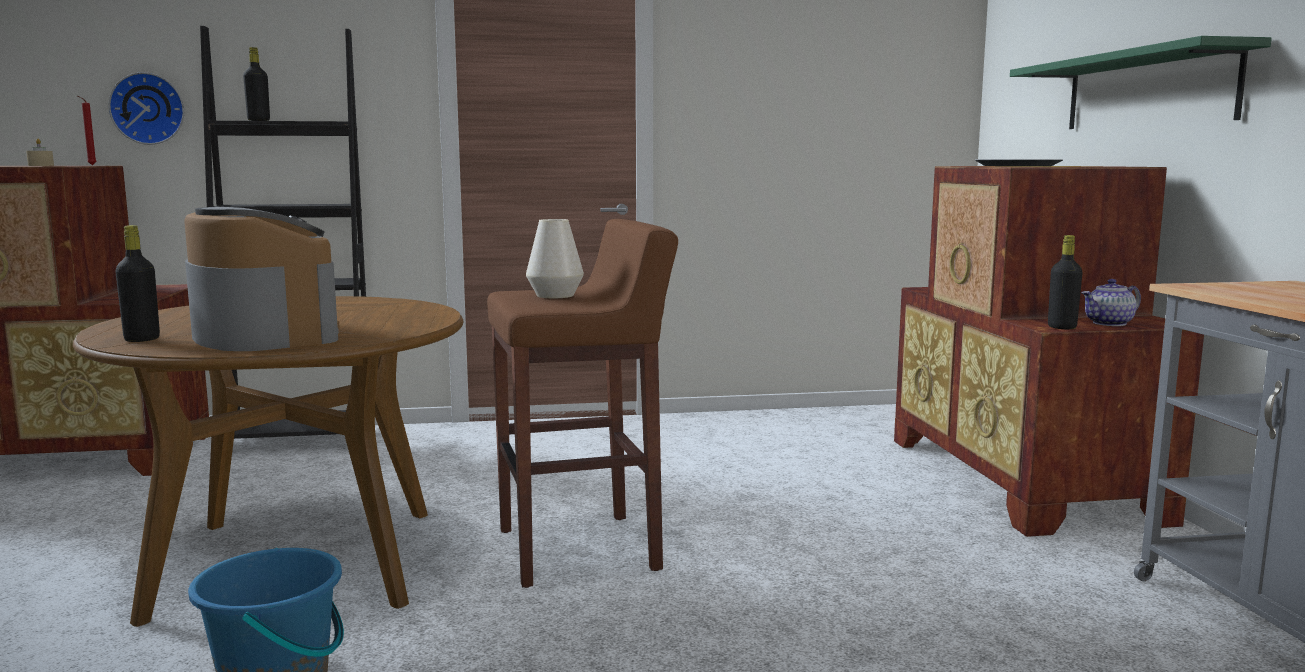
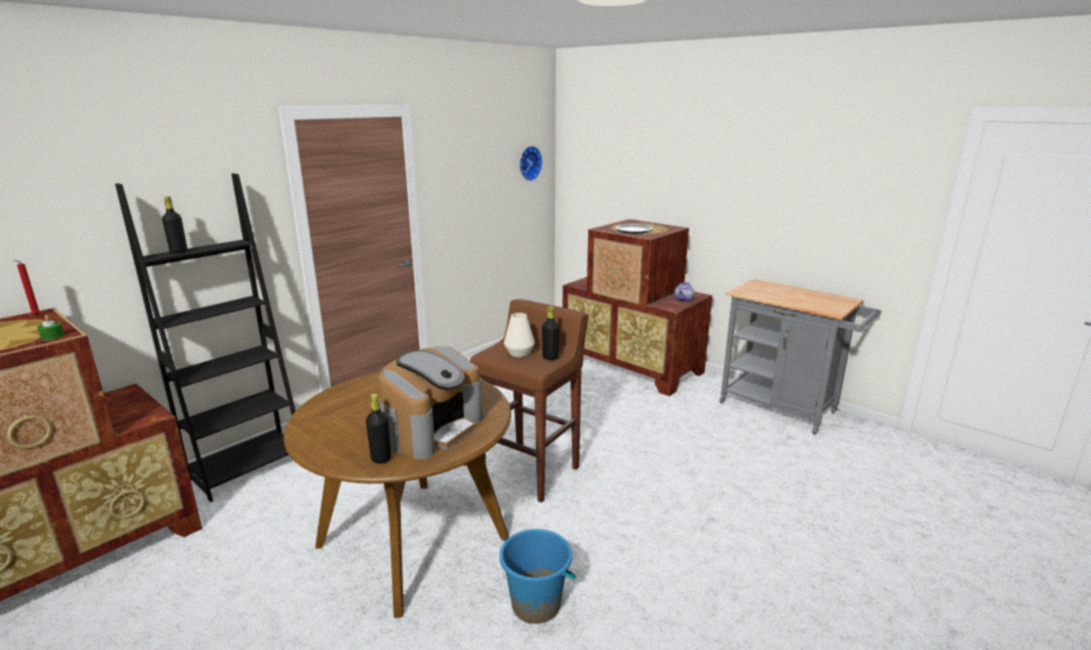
camera: 40 degrees left, 10 degrees up
beige candle [26,139,54,166] -> green candle [37,315,65,340]
wall clock [108,72,184,145] -> wall clock moved to [519,146,543,181]
coffee machine [184,207,340,351] -> coffee machine turned 105 degrees clockwise [378,346,483,460]
green shelf [1010,36,1272,129] -> none
black bottle [1048,235,1083,329] -> black bottle moved to [542,306,559,360]

